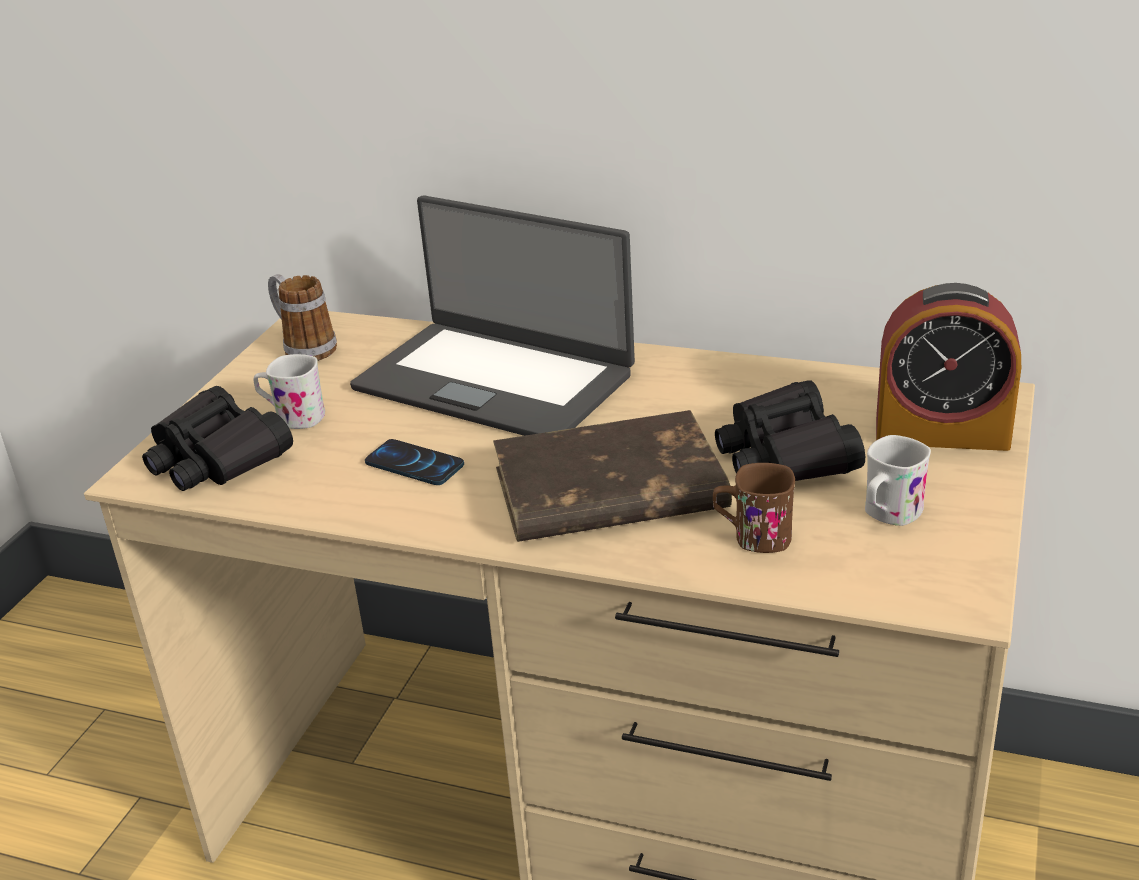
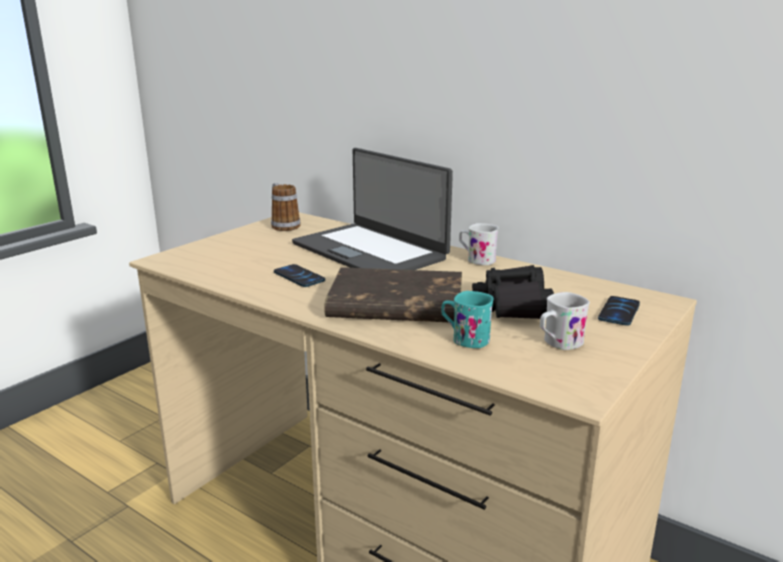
camera: 15 degrees right, 10 degrees down
black binoculars [142,386,293,491] -> none
white mug [253,354,325,429] -> white mug moved to [459,223,499,265]
brown mug [713,463,795,553] -> turquoise mug [442,291,493,348]
alarm clock [876,283,1021,451] -> phone [598,296,640,326]

